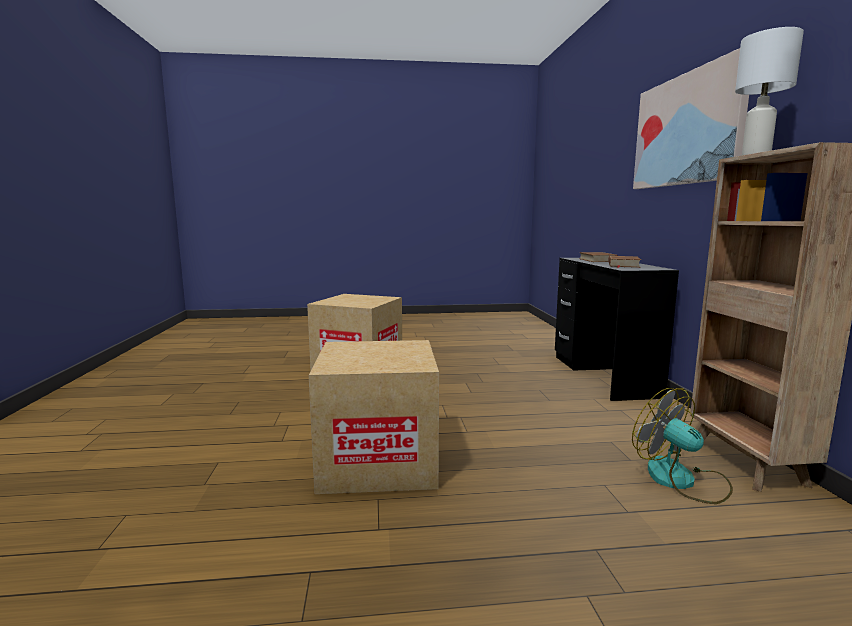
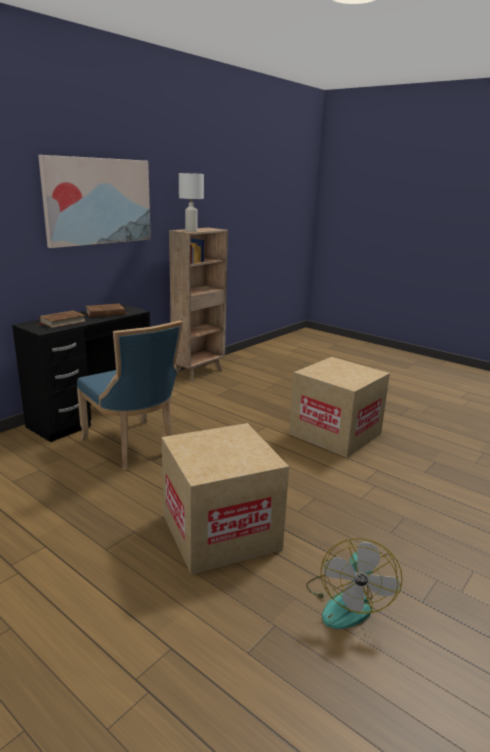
camera: 135 degrees left, 10 degrees up
fan [632,388,733,504] -> fan moved to [306,538,402,629]
none -> blue chair [77,320,183,470]

